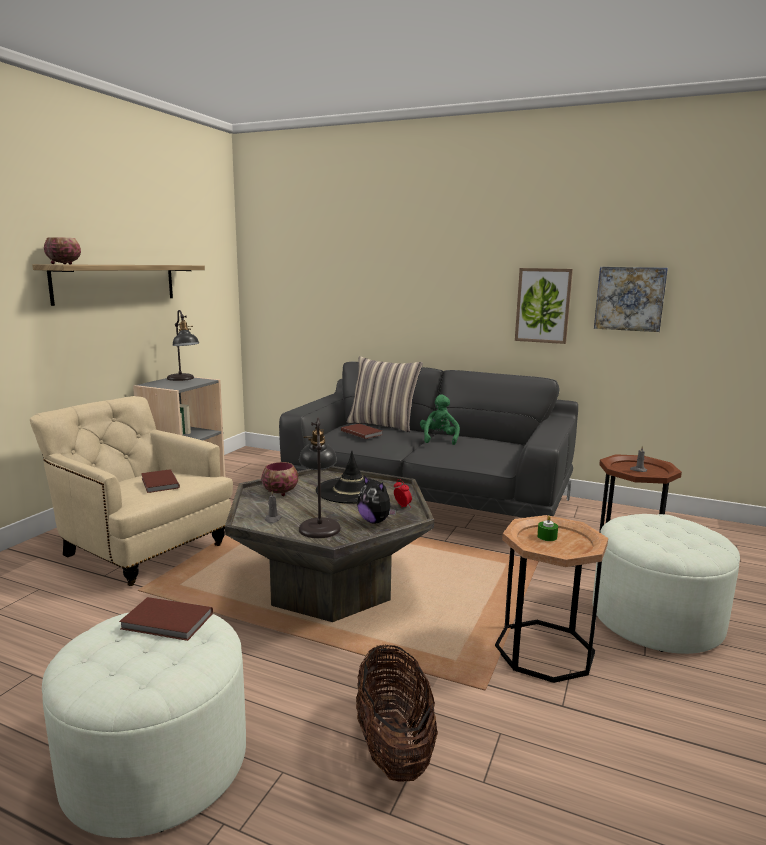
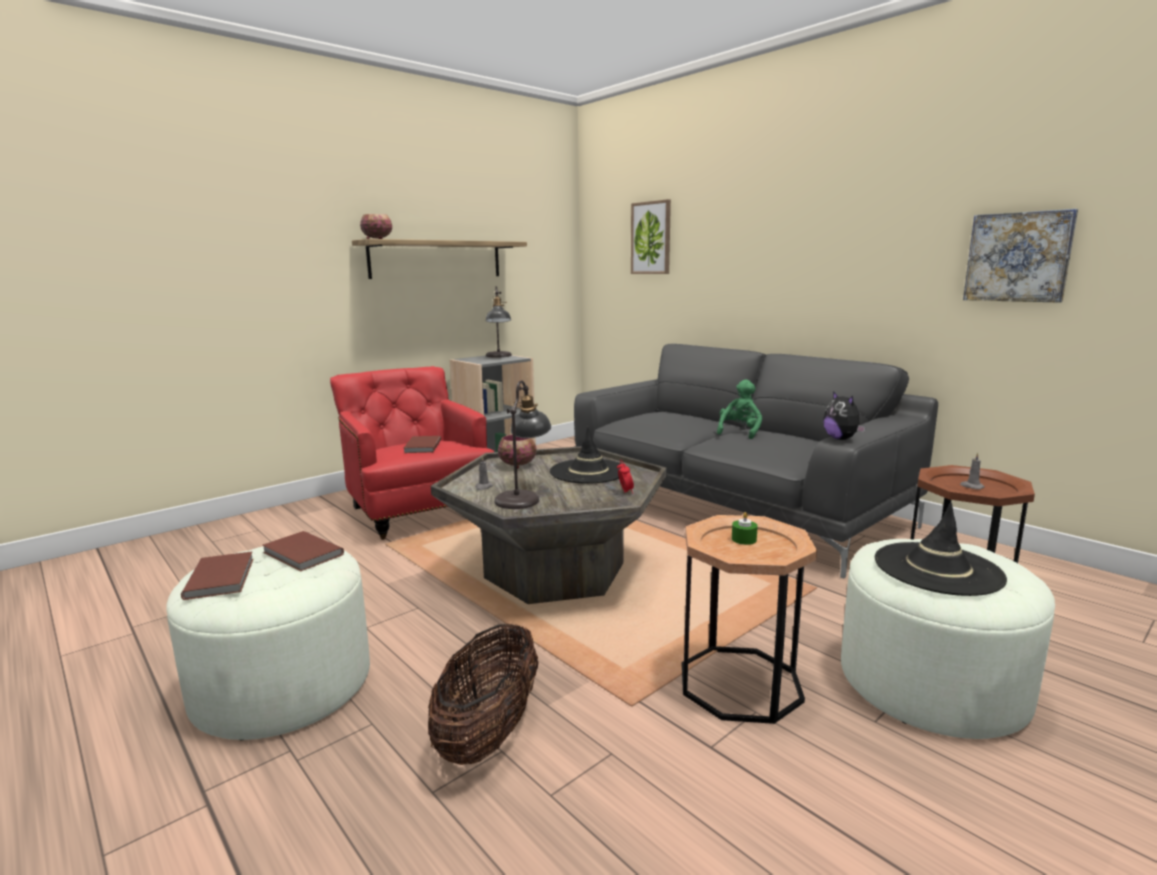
camera: 25 degrees right, 0 degrees up
beige armchair [30,396,233,586] -> red armchair [330,366,494,540]
brown book [341,424,382,439] -> brown book moved to [181,551,254,600]
pillow [347,356,423,432] -> none
plush toy [357,476,396,524] -> plush toy moved to [823,391,866,440]
picture [515,268,573,344] -> picture moved to [631,199,671,274]
none -> black hat [875,503,1007,596]

